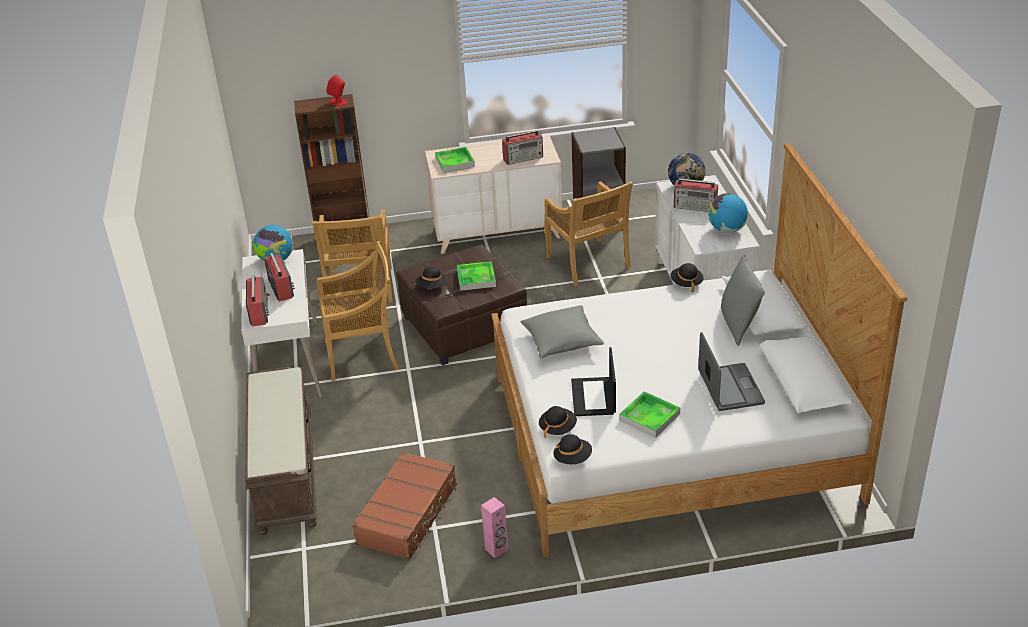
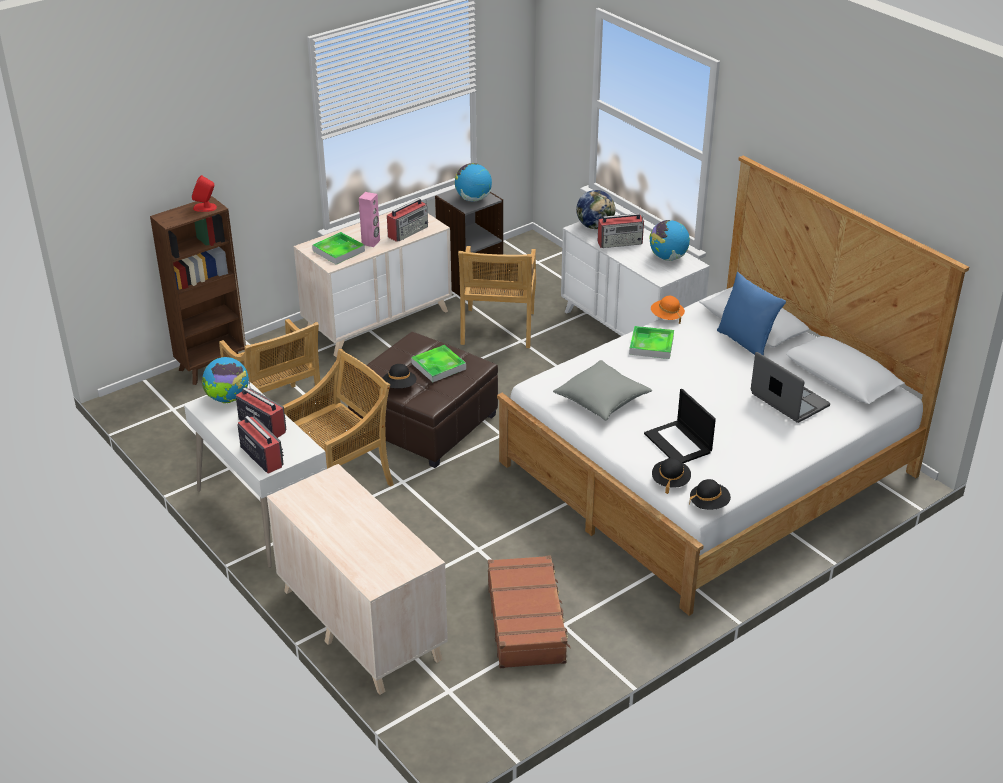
camera: 30 degrees left, 0 degrees up
brown bench [245,367,317,535] -> beige dresser [267,464,448,695]
pink speaker [481,497,508,558] -> pink speaker moved to [359,192,380,247]
beige chair [544,181,633,286] -> beige chair turned 60 degrees clockwise [458,246,536,348]
tray [619,391,680,438] -> tray moved to [629,326,674,359]
black hat [670,263,704,292] -> orange hat [651,296,685,324]
grey pillow [721,254,765,346] -> blue pillow [717,271,786,356]
none -> globe [455,163,492,201]

